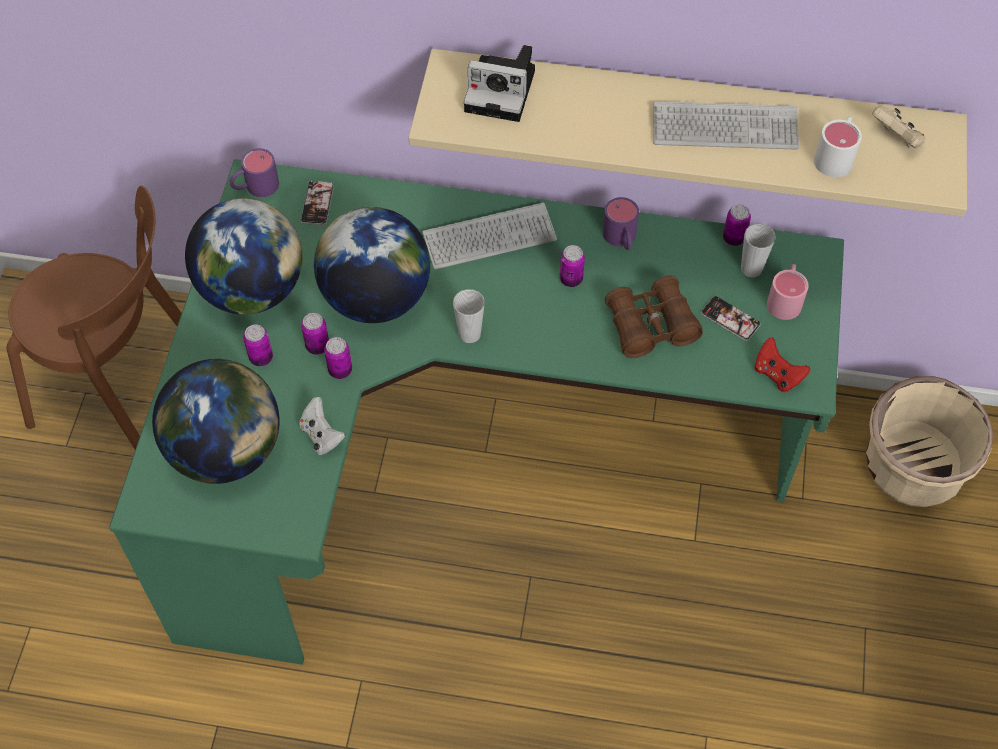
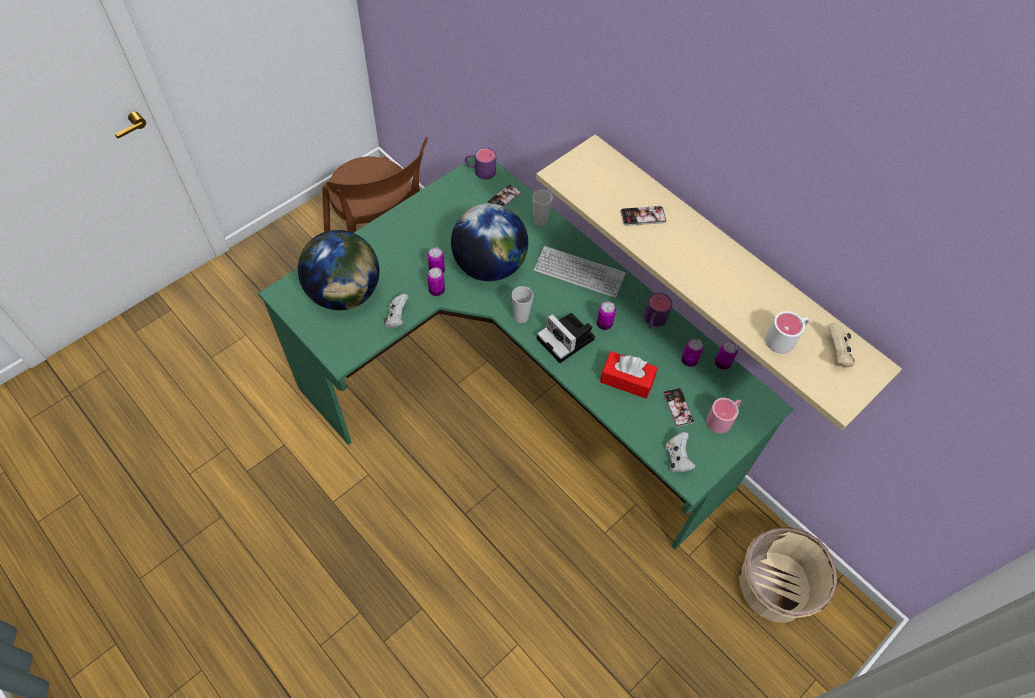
camera: 35 degrees right, 0 degrees up
globe [185,198,302,315] -> none
can [243,324,273,366] -> can moved to [681,338,703,367]
camera [464,45,535,122] -> camera moved to [537,313,595,363]
brown binoculars [605,275,703,358] -> red tissue box [600,351,658,399]
keyboard [653,101,799,150] -> none
cup [741,224,776,278] -> cup moved to [533,190,553,226]
red game controller [754,337,810,392] -> white game controller [666,432,696,472]
none -> phone [620,206,666,226]

